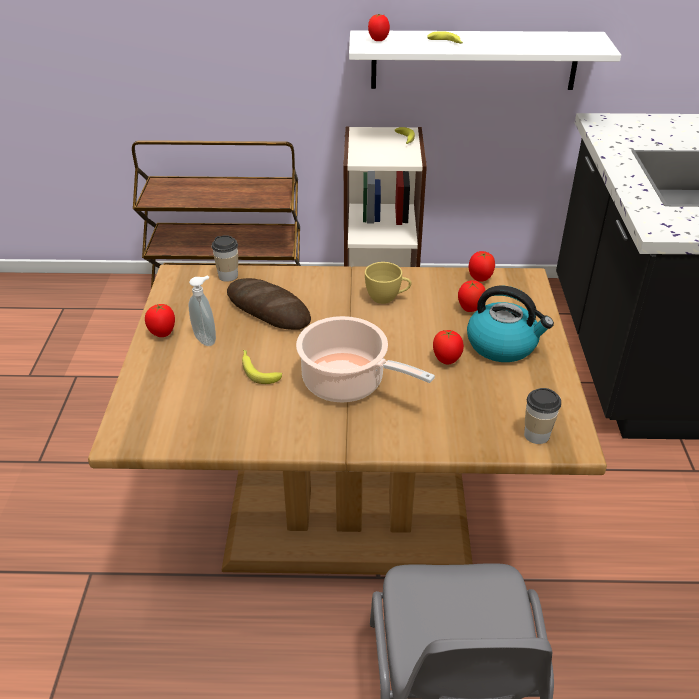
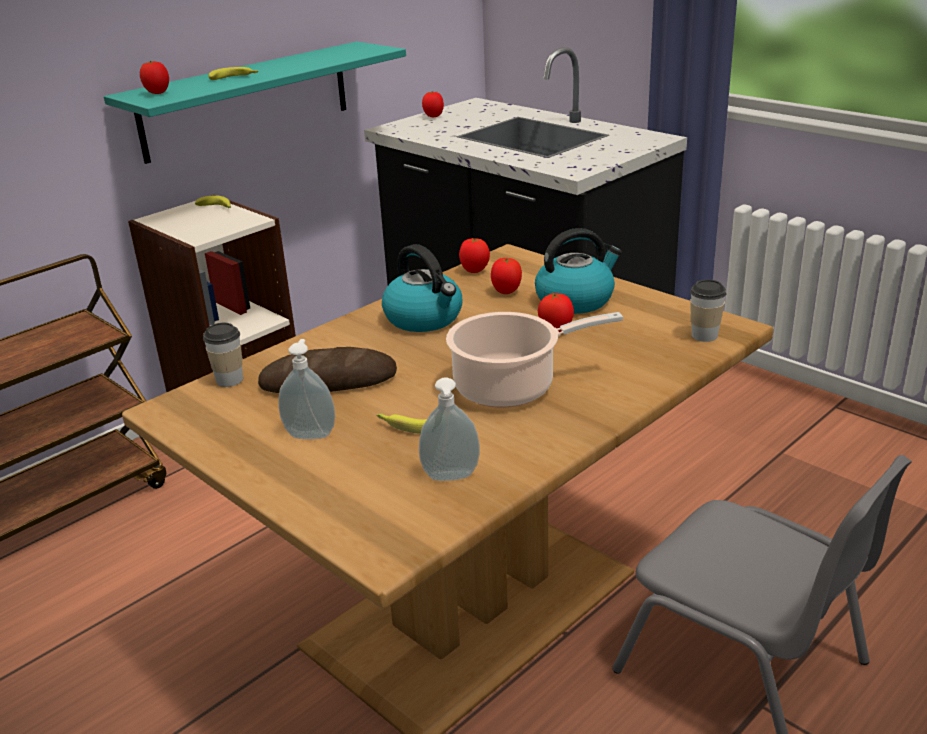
camera: 45 degrees left, 10 degrees down
tomato [145,304,175,337] -> tomato moved to [422,91,444,117]
white shelf [349,30,621,90] -> turquoise shelf [104,41,406,164]
yellow cup [365,262,412,304] -> kettle [382,244,462,332]
none -> soap dispenser [419,377,480,481]

